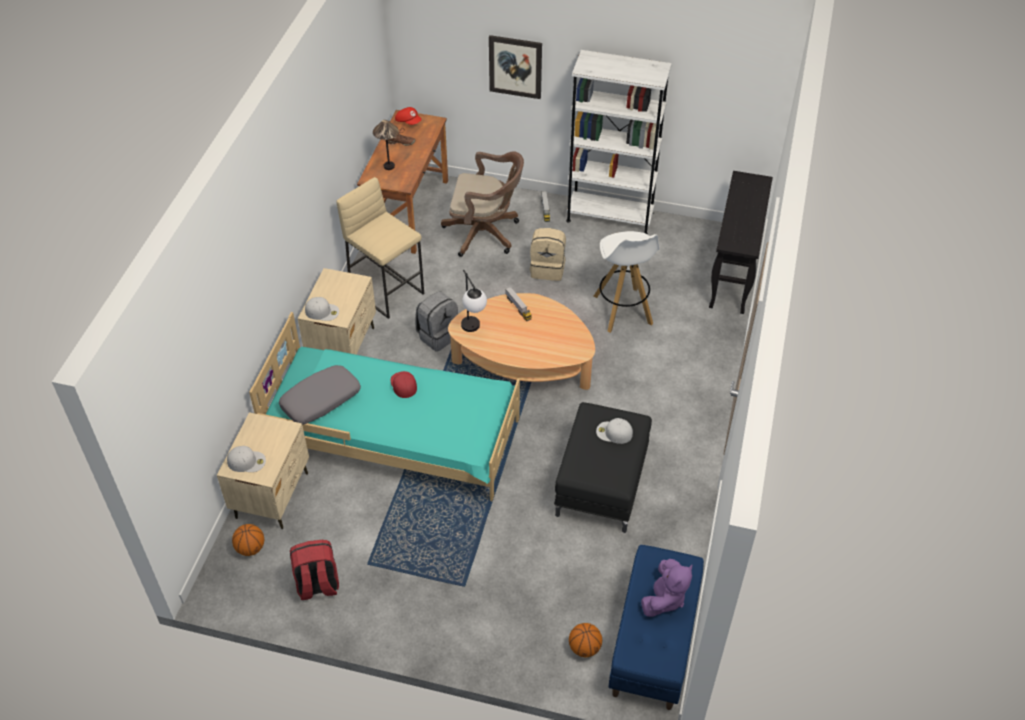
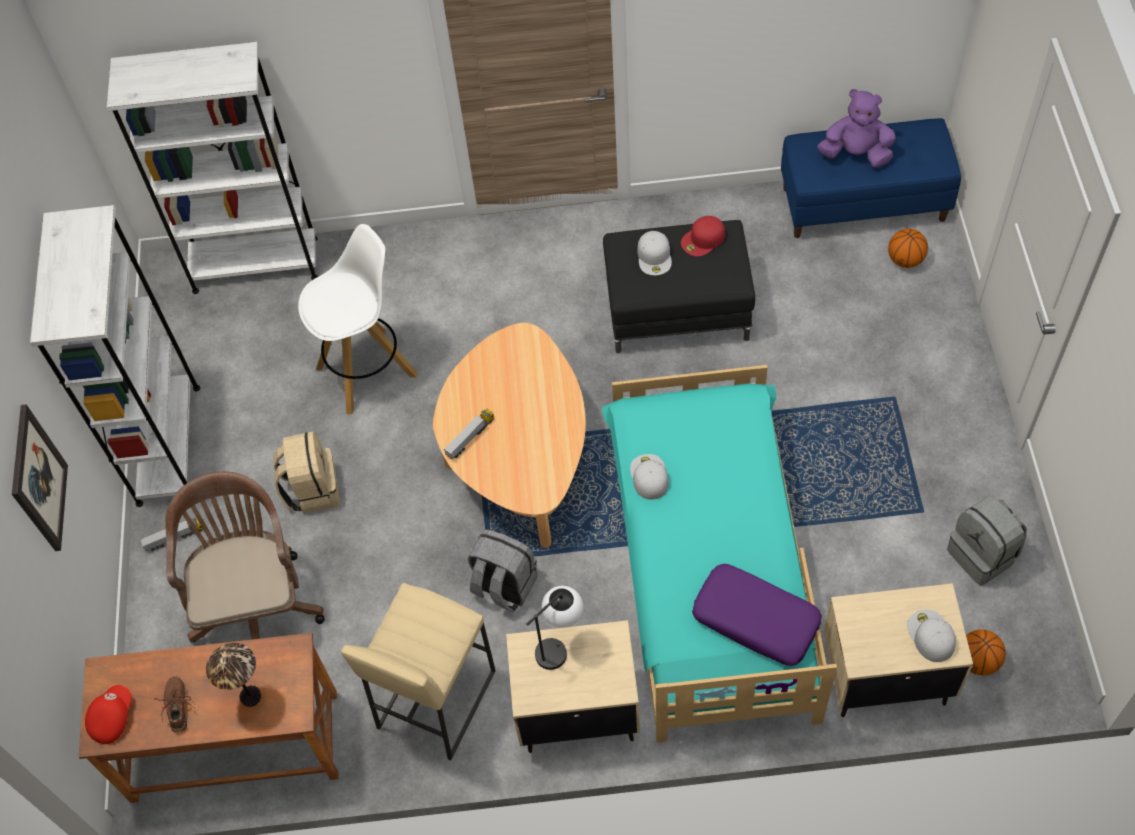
camera: 105 degrees left, 10 degrees up
grey pillow [279,365,361,424] -> purple pillow [692,564,822,666]
red backpack [290,540,339,600] -> grey backpack [947,495,1027,586]
white cap [305,297,339,321] -> white cap moved to [630,454,669,500]
red cap [391,371,417,398] -> red cap moved to [681,216,725,257]
table lamp [461,270,487,332] -> table lamp moved to [526,586,583,670]
black console table [709,171,773,314] -> white bookcase [107,42,318,294]

